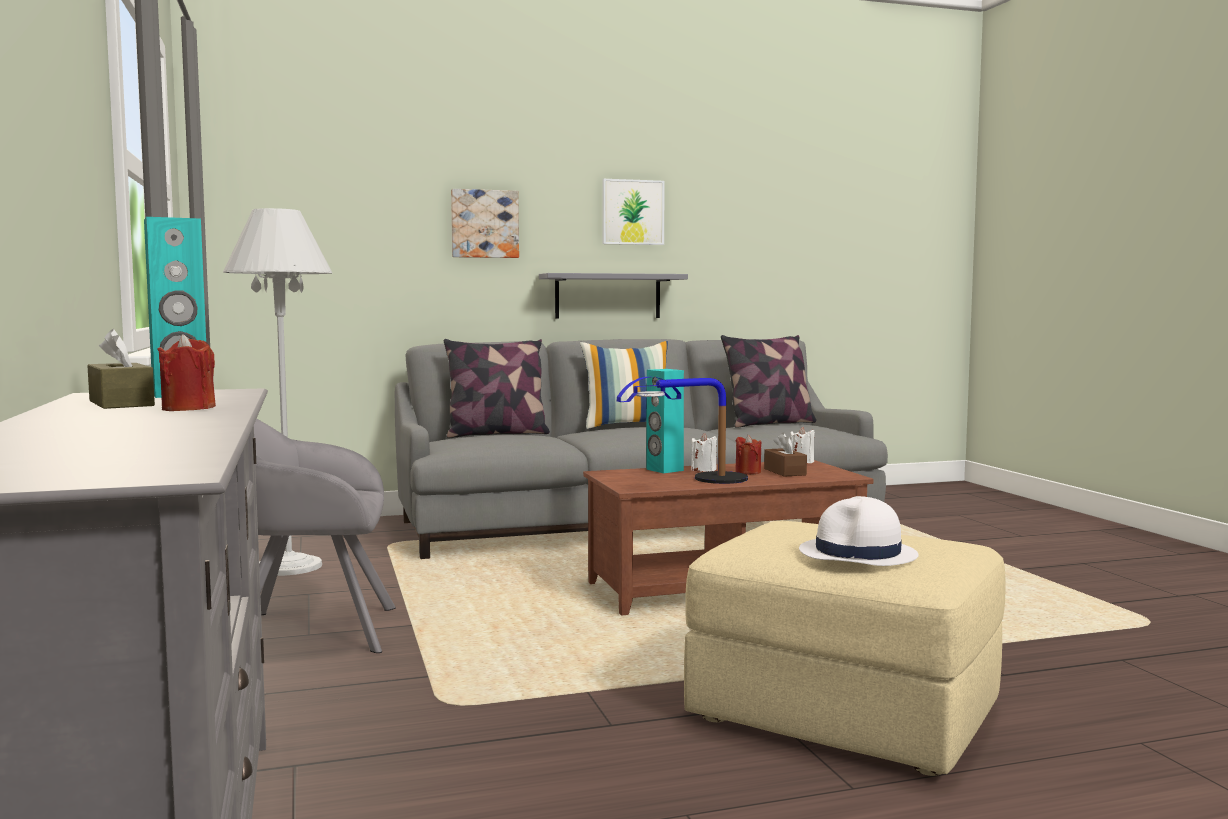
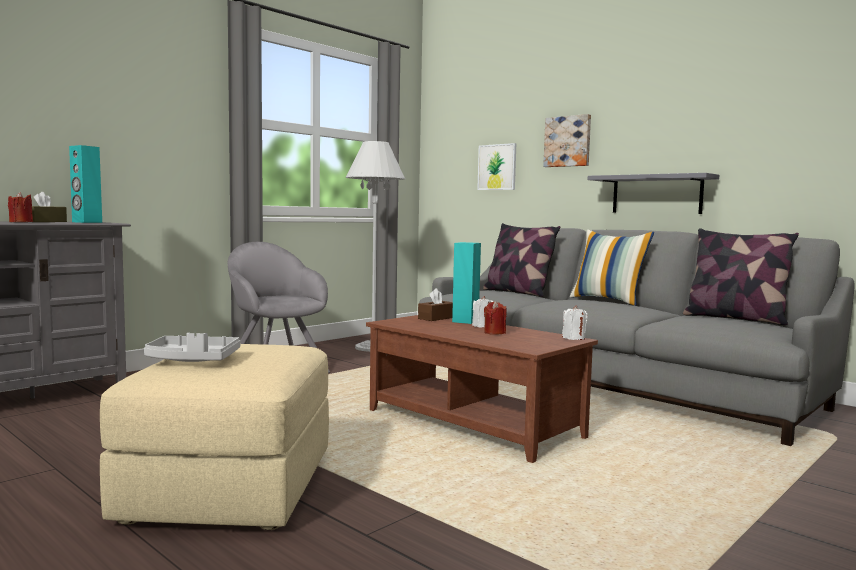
camera: 60 degrees right, 0 degrees up
picture [602,179,665,245] -> picture moved to [477,143,516,190]
table lamp [617,377,748,484] -> none
brown tissue box [764,433,807,477] -> brown tissue box moved to [418,288,453,321]
white hat [799,496,919,566] -> grey tray [144,333,241,362]

